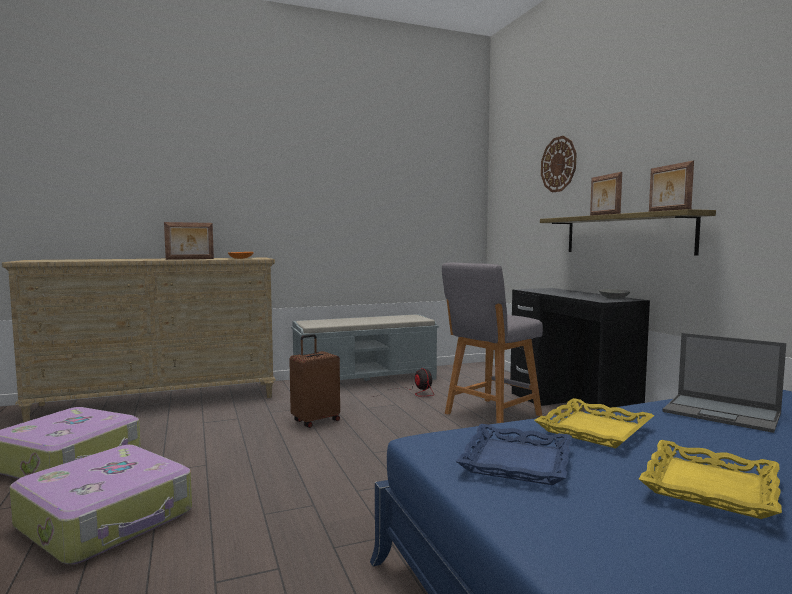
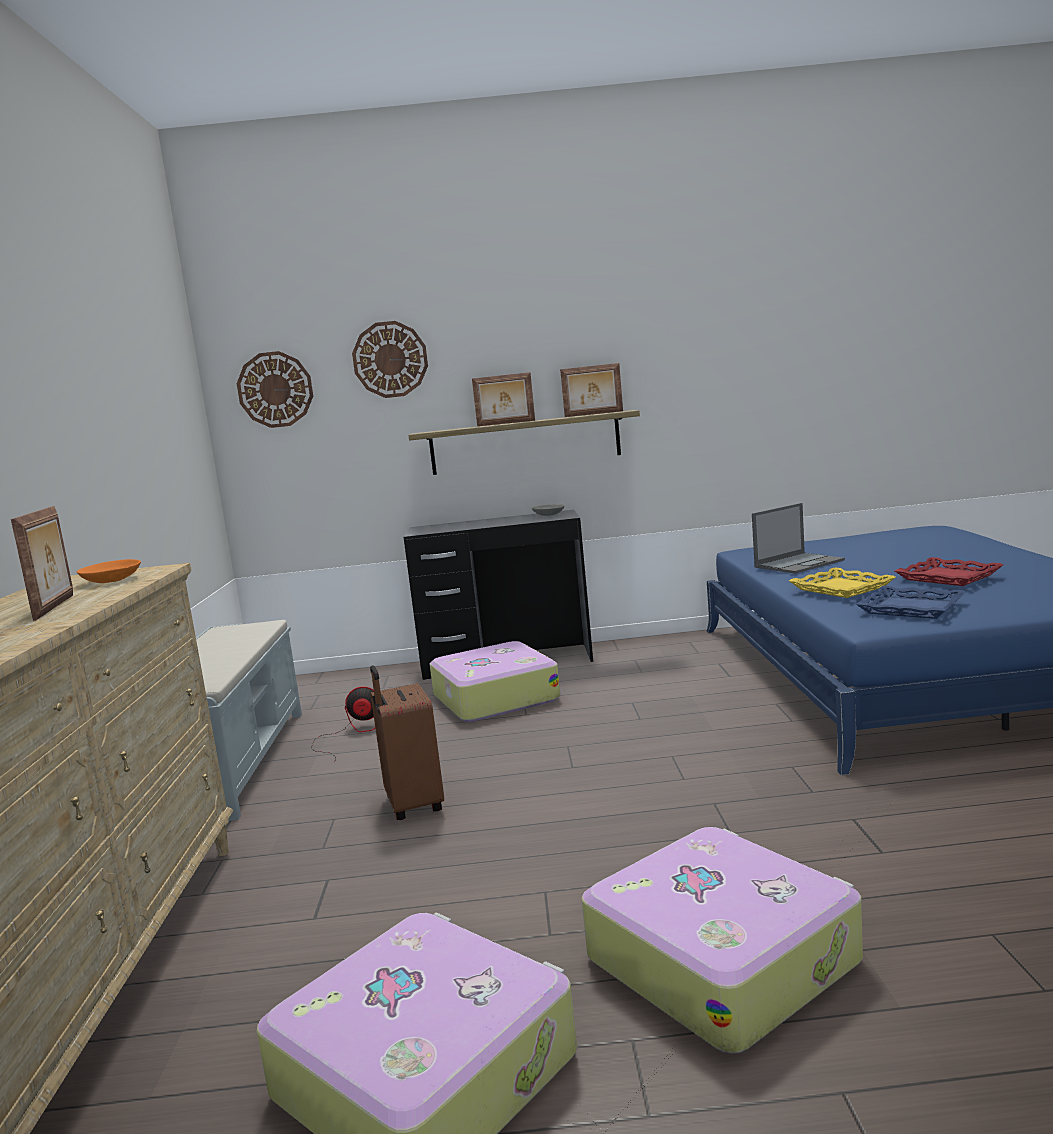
camera: 70 degrees left, 5 degrees up
grey stool [442,262,543,424] -> suitcase [430,641,560,722]
yellow tray [639,440,782,519] -> red tray [895,557,1003,586]
none -> wall clock [237,351,313,428]

